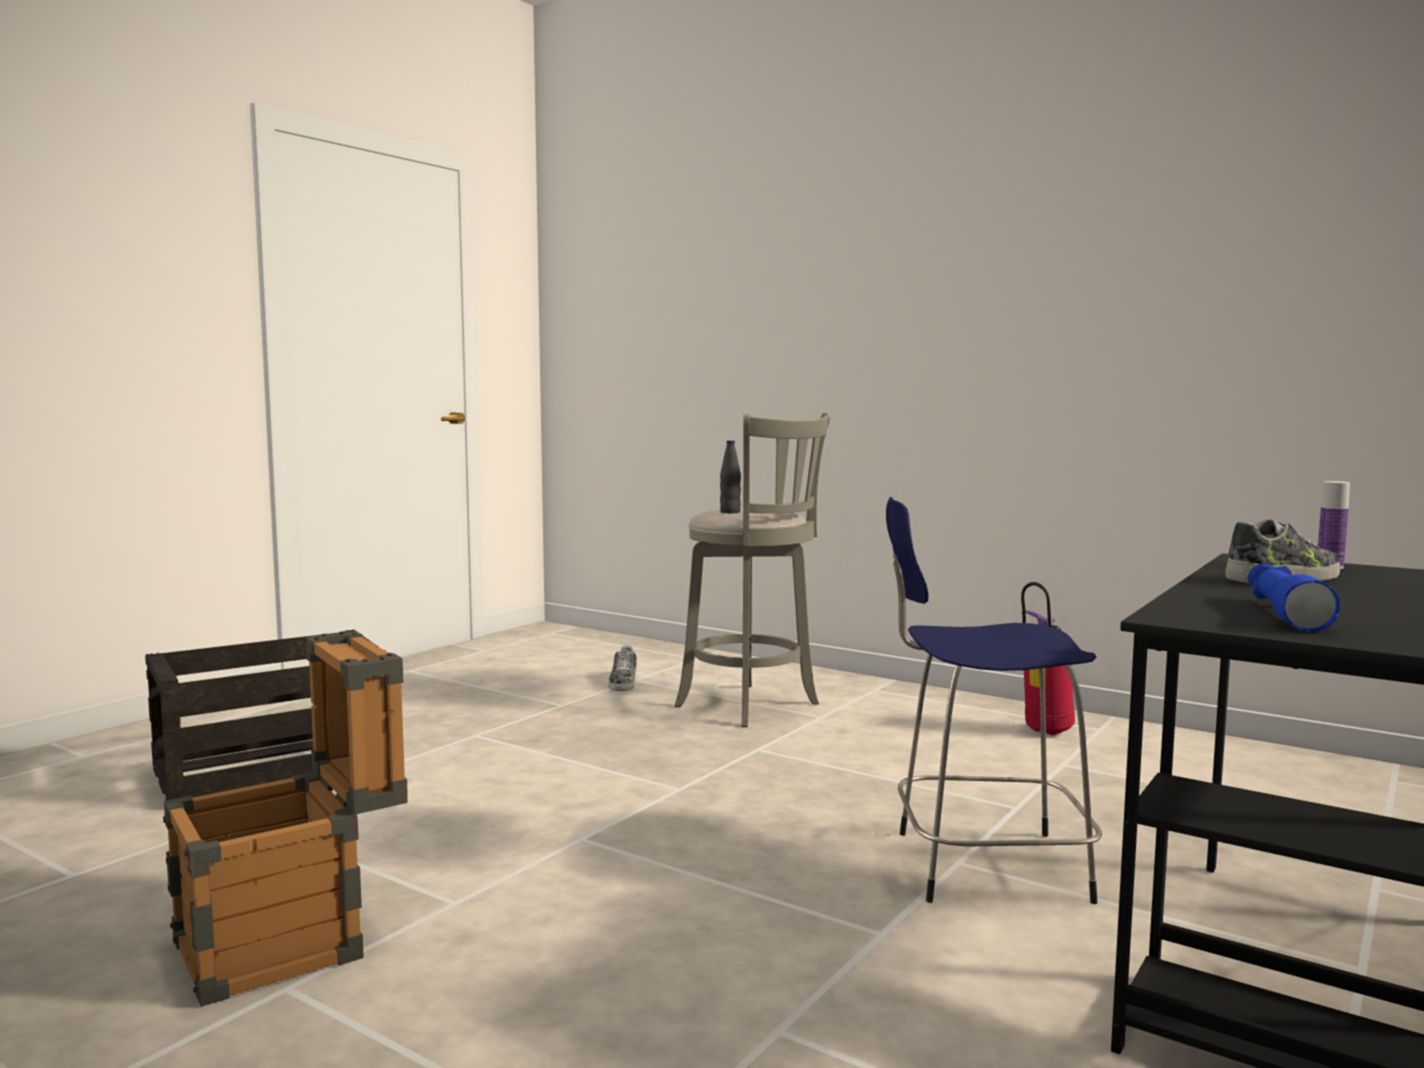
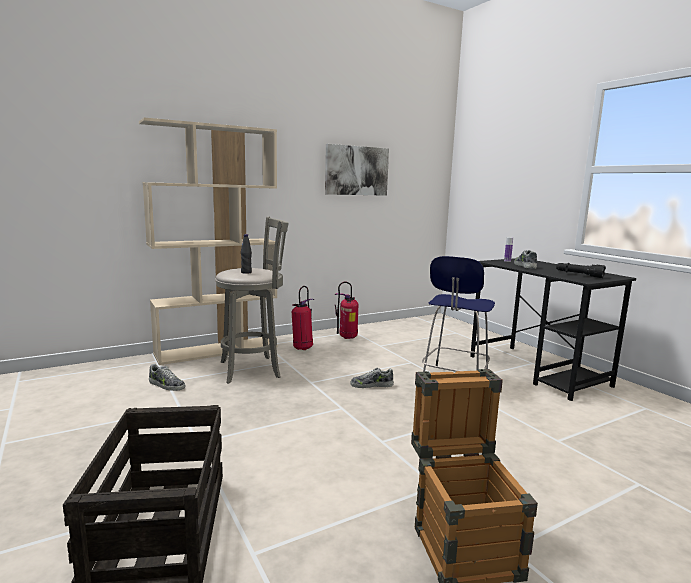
camera: 65 degrees left, 5 degrees up
blue flashlight [1248,563,1340,632] -> black flashlight [556,263,606,278]
none -> beige bookcase [139,117,277,365]
none -> fire extinguisher [292,286,314,350]
none -> picture [325,144,389,196]
none -> shoe [351,368,394,388]

